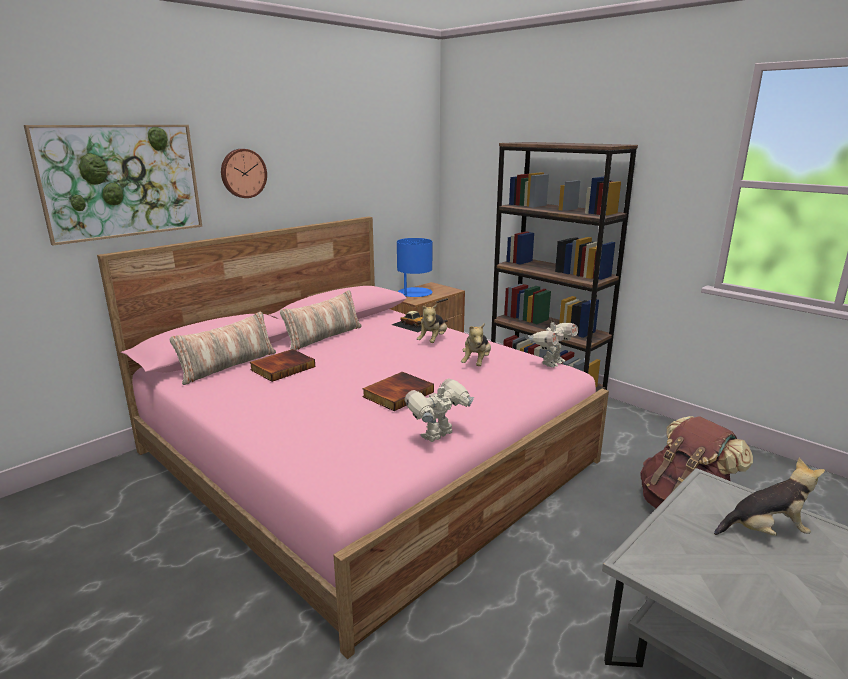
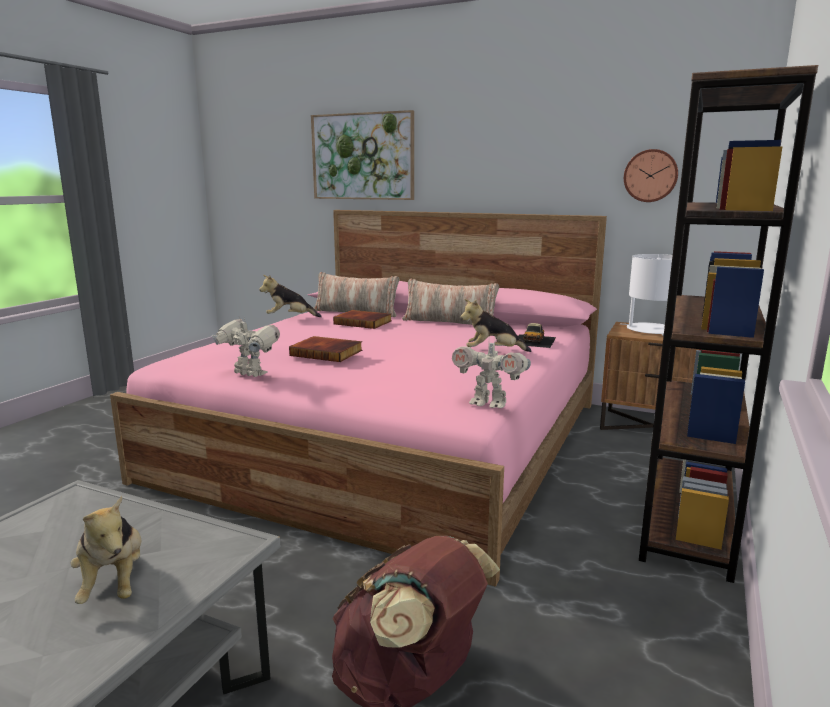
camera: 70 degrees right, 5 degrees down
wall clock [221,149,267,198] -> wall clock moved to [624,149,678,202]
blue table lamp [397,238,432,297] -> white table lamp [620,254,673,336]
plush toy [461,323,491,366] -> plush toy moved to [259,275,322,317]

